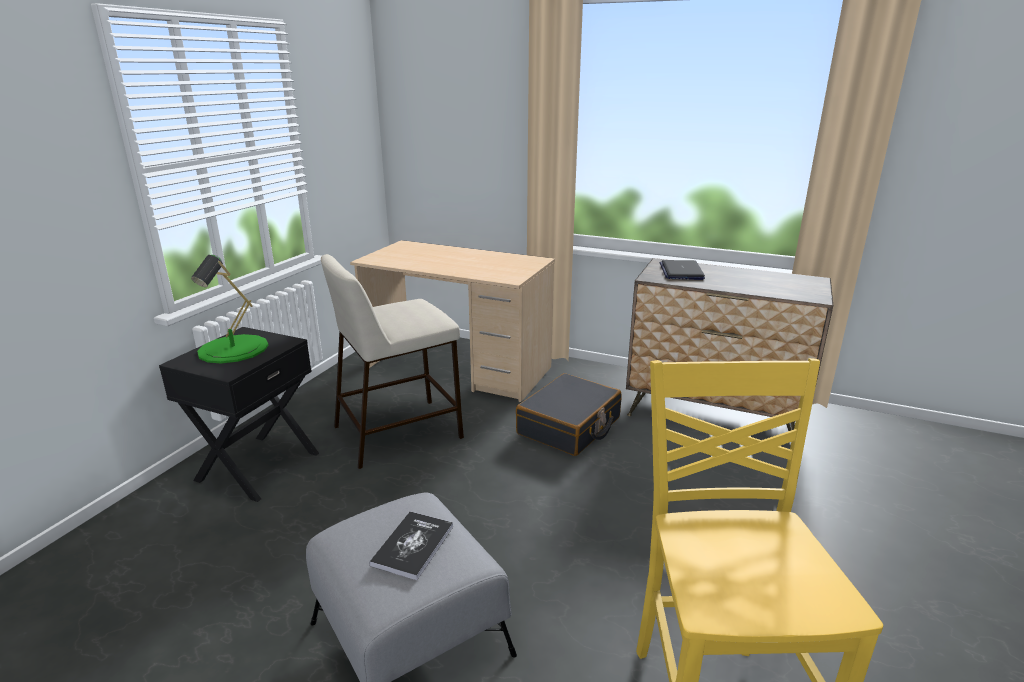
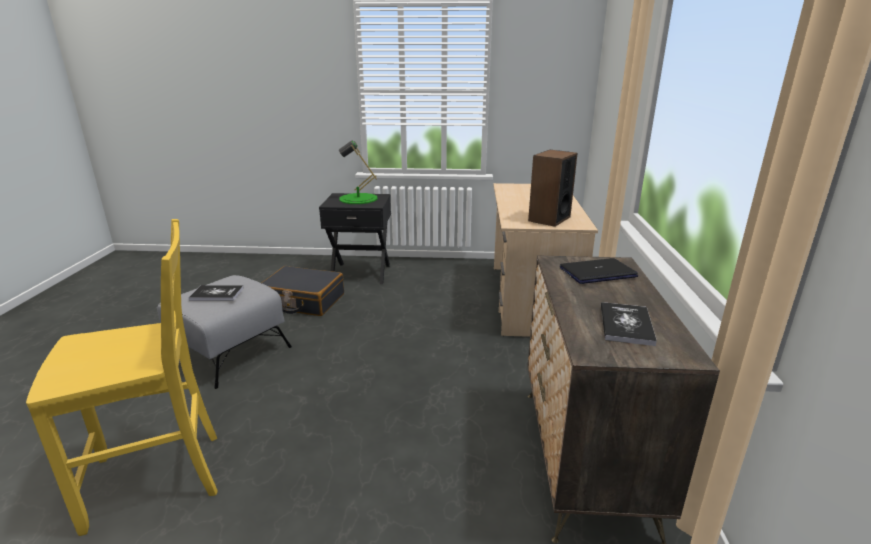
camera: 70 degrees right, 0 degrees up
beige stool [321,254,464,469] -> none
black suitcase [516,373,622,456] -> black suitcase moved to [261,266,344,316]
none -> speaker [528,150,577,227]
none -> book [601,302,657,346]

